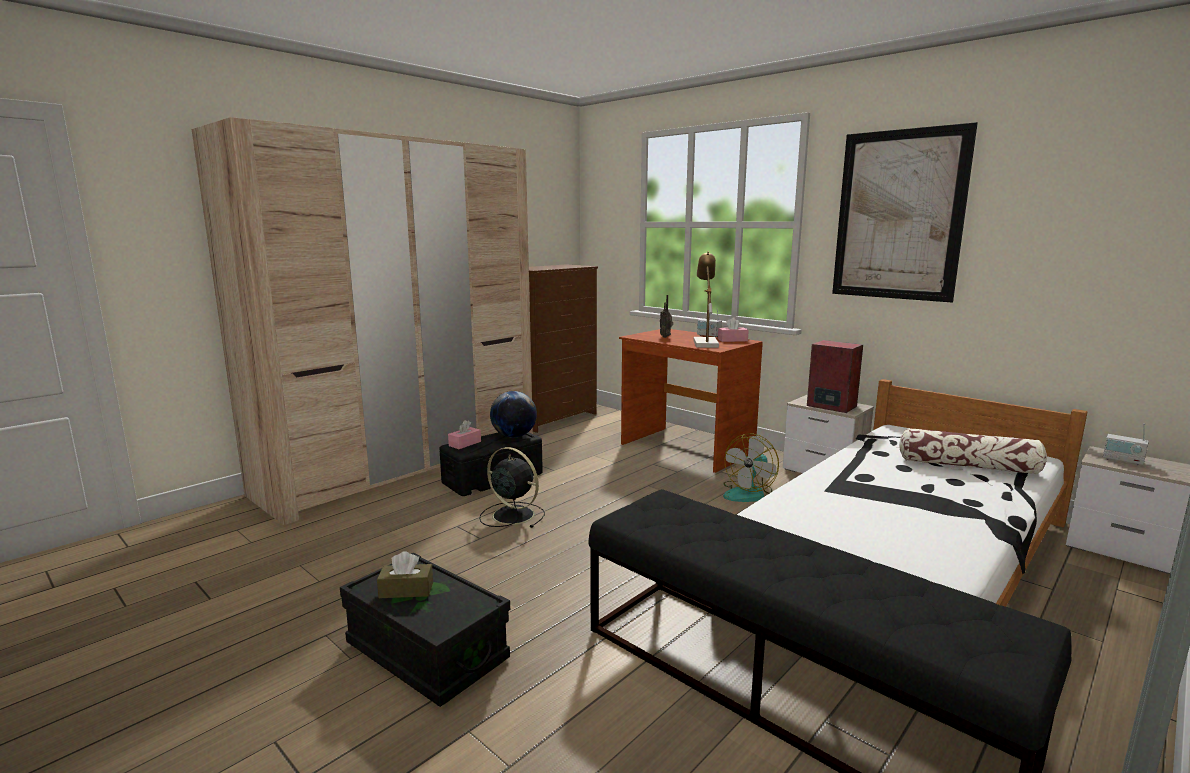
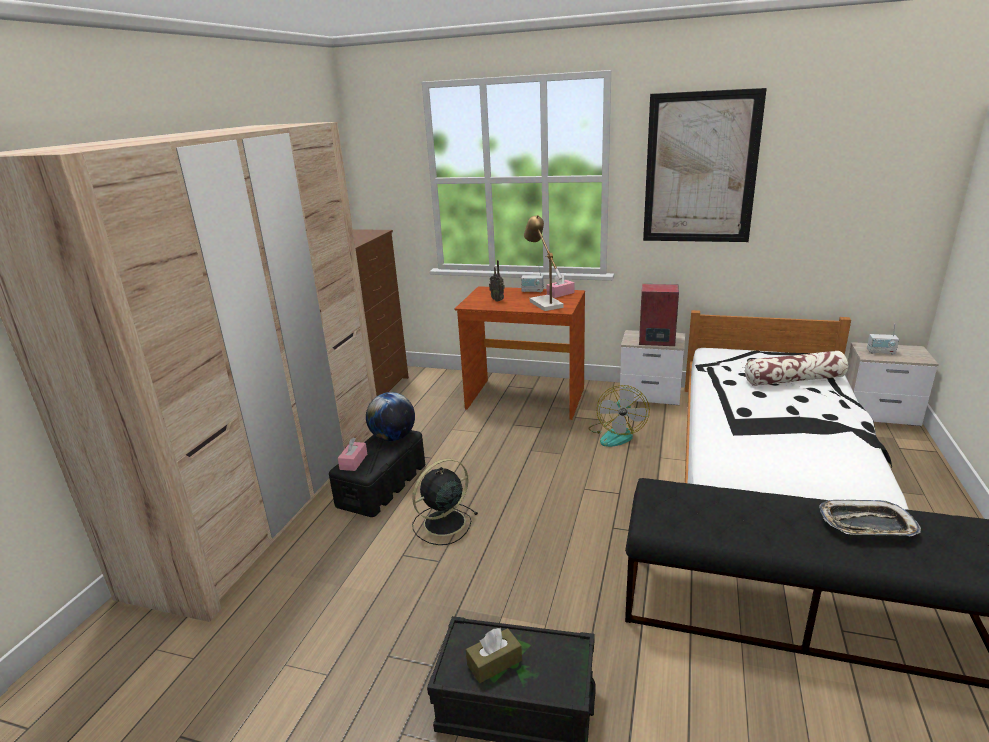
camera: 25 degrees left, 10 degrees up
black fan [479,447,545,528] -> black fan turned 45 degrees counterclockwise [412,459,478,545]
none -> tray [819,500,921,536]

